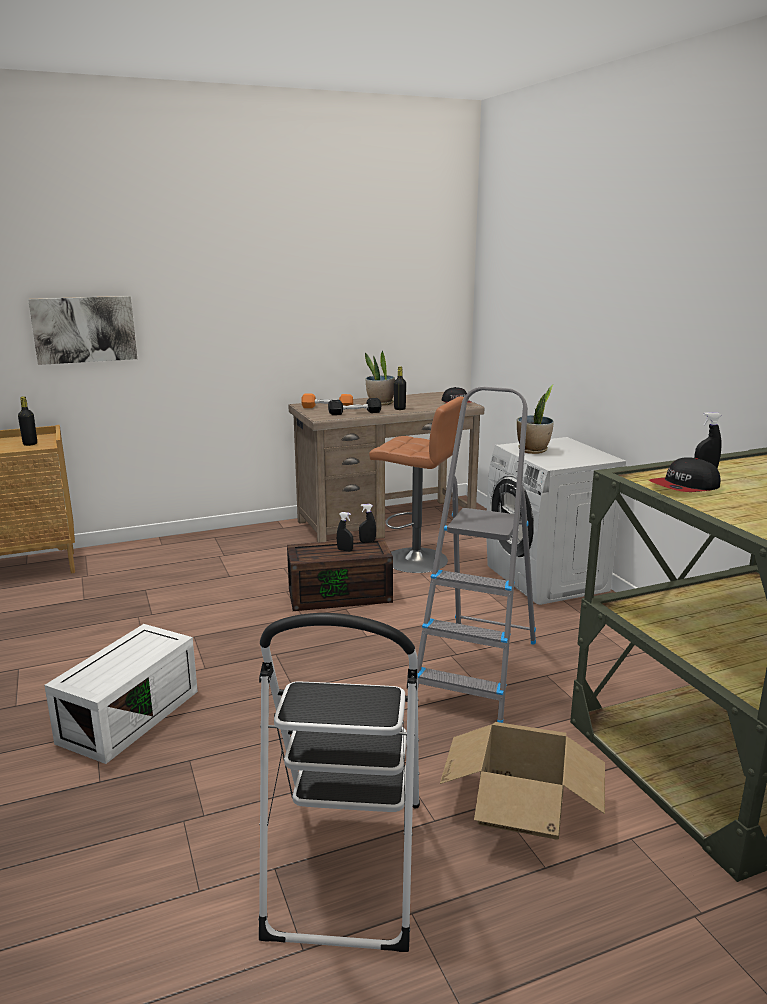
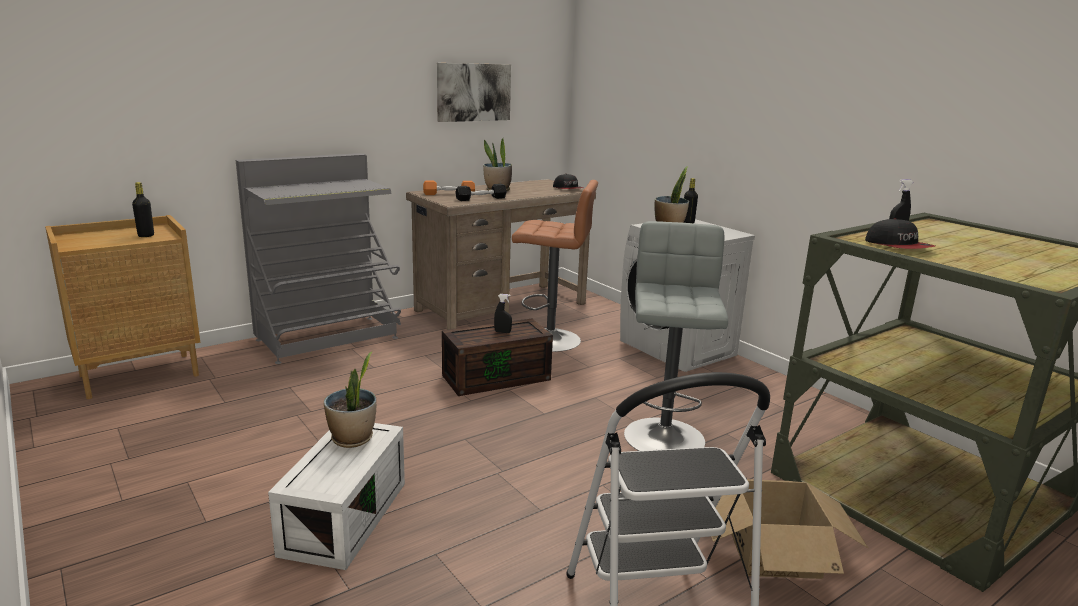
camera: 15 degrees left, 0 degrees up
picture [28,296,137,365] -> picture moved to [437,63,511,122]
black spray bottle [359,504,376,542] -> none
black bottle [394,367,406,410] -> black bottle moved to [684,178,698,223]
grey step ladder [417,387,536,723] -> grey stool [624,221,728,451]
cap [649,457,720,492] -> cap turned 75 degrees counterclockwise [865,218,935,249]
none -> grey shoe rack [236,153,401,364]
none -> potted plant [324,352,376,448]

